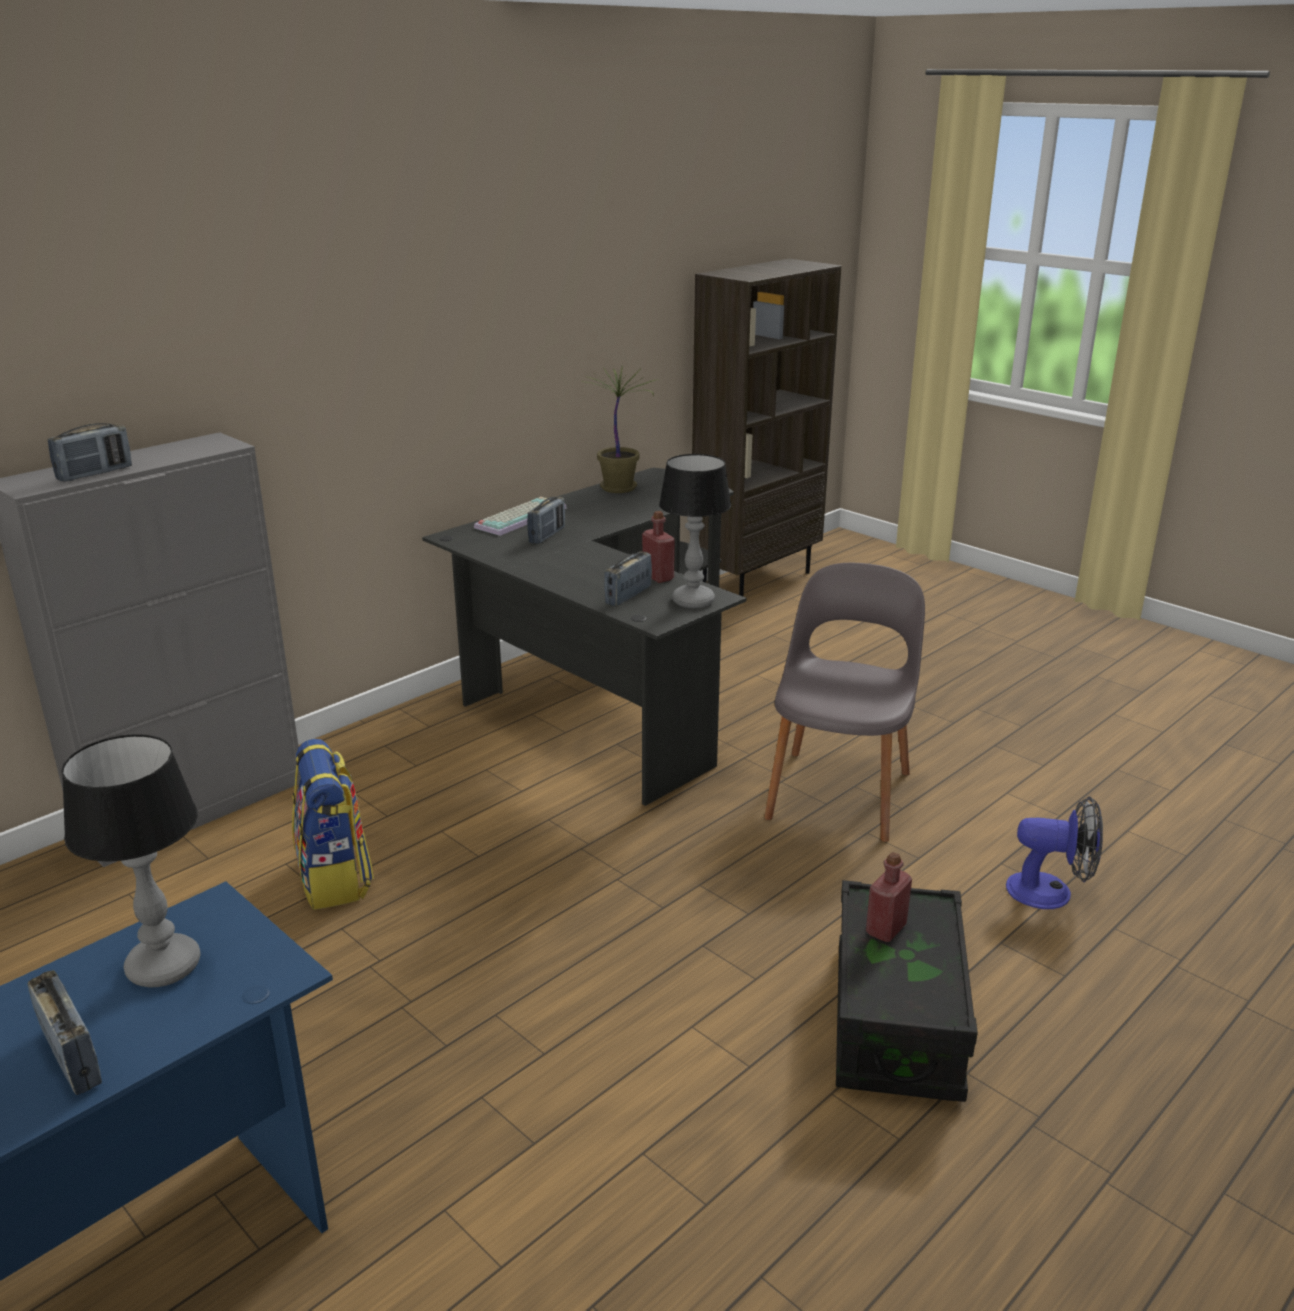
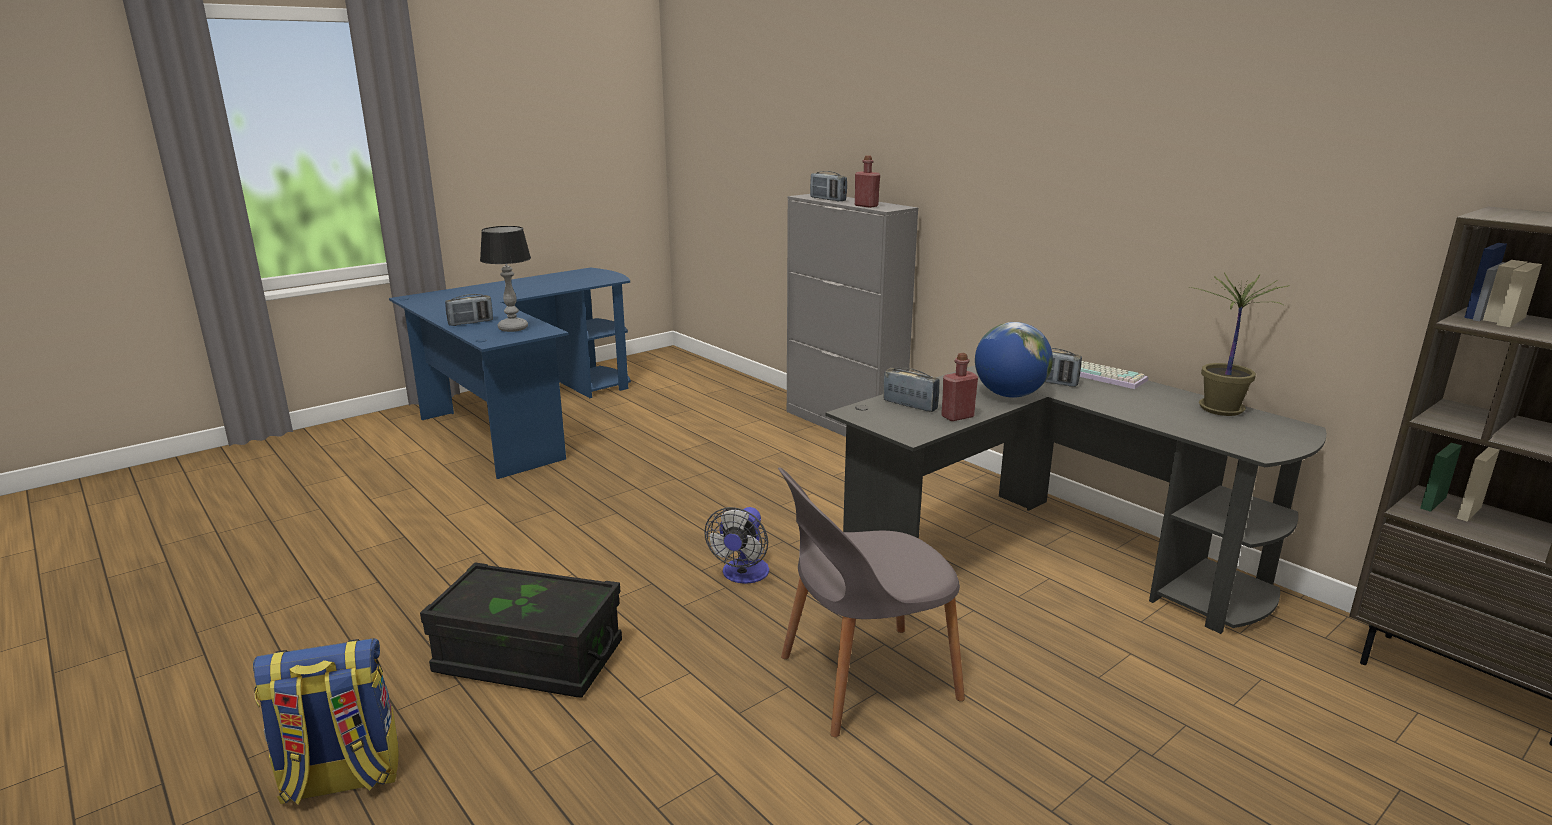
camera: 95 degrees right, 5 degrees down
backpack [292,739,374,910] -> backpack moved to [253,638,399,805]
table lamp [659,454,731,608] -> none
grey chair [764,563,925,842] -> grey chair turned 135 degrees clockwise [778,467,965,737]
red bottle [866,852,912,942] -> red bottle moved to [855,155,880,208]
fan [1006,796,1103,909] -> fan moved to [705,507,769,584]
none -> globe [975,322,1053,398]

